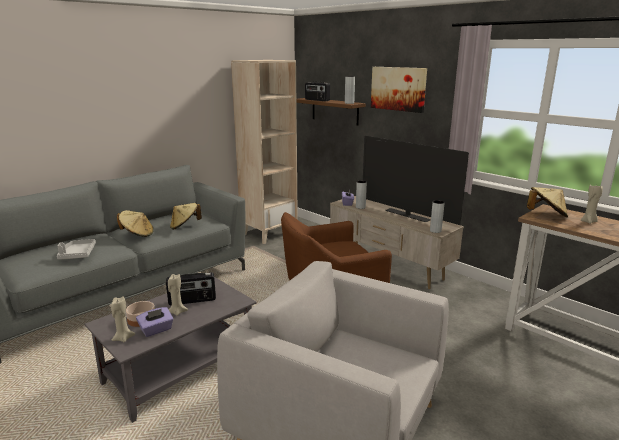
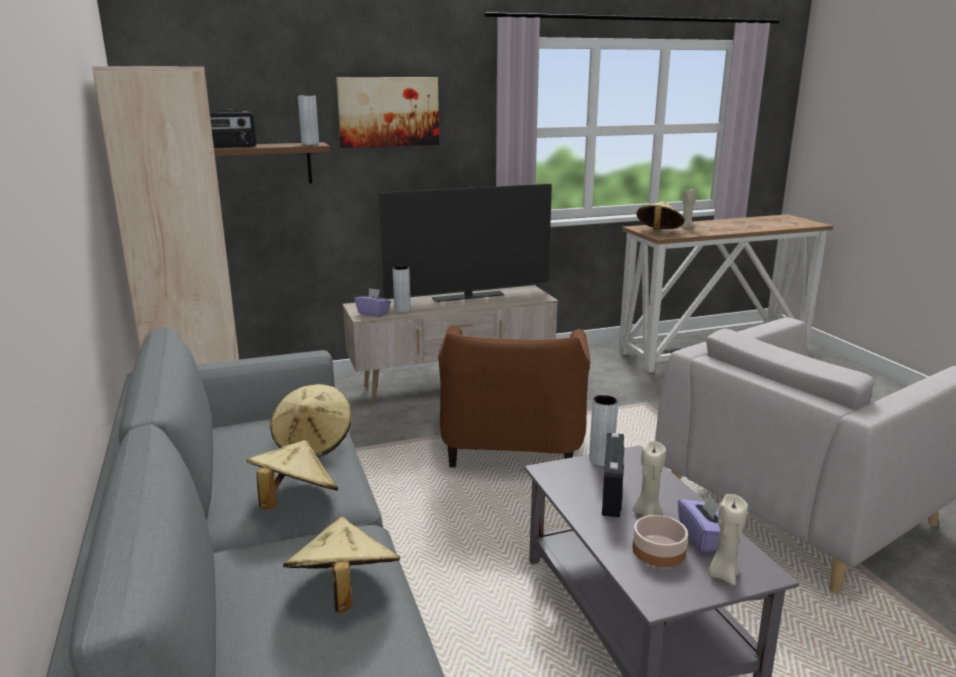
camera: 65 degrees left, 0 degrees up
grey tray [57,239,96,260] -> beige hat [283,517,400,612]
grey vase [430,200,445,233] -> grey vase moved to [589,395,618,466]

